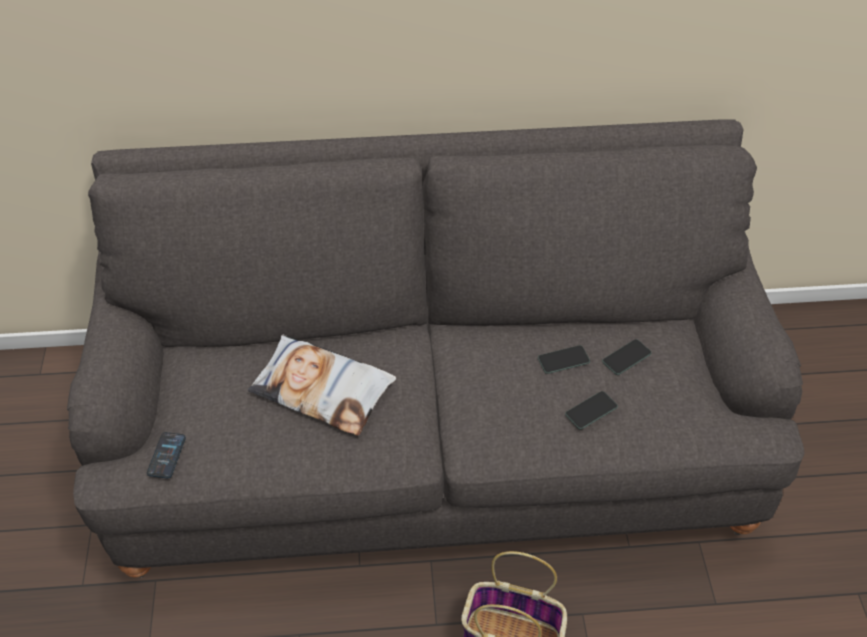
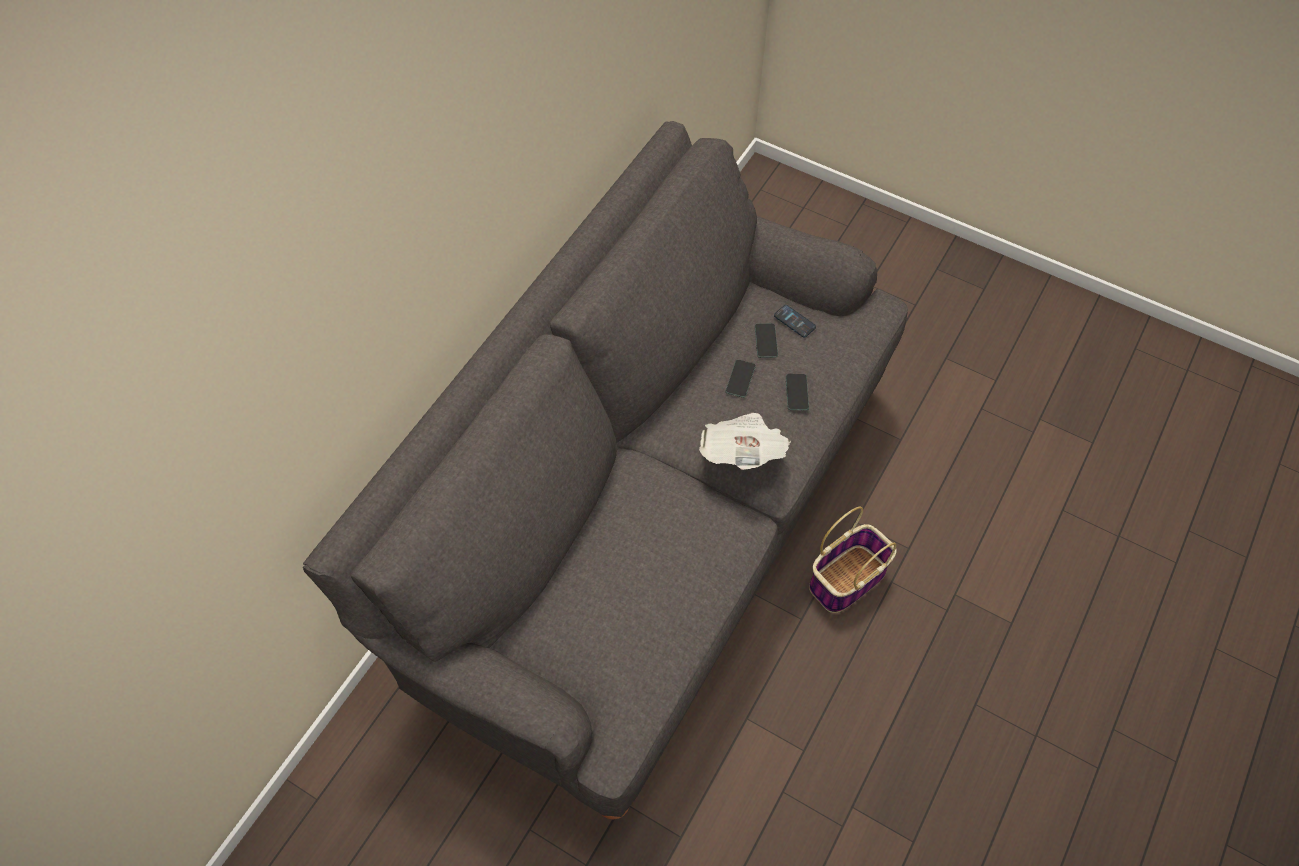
camera: 55 degrees left, 10 degrees up
phone [147,432,186,478] -> phone moved to [774,305,816,338]
pillow [248,334,396,436] -> none
none -> newspaper [699,413,791,470]

